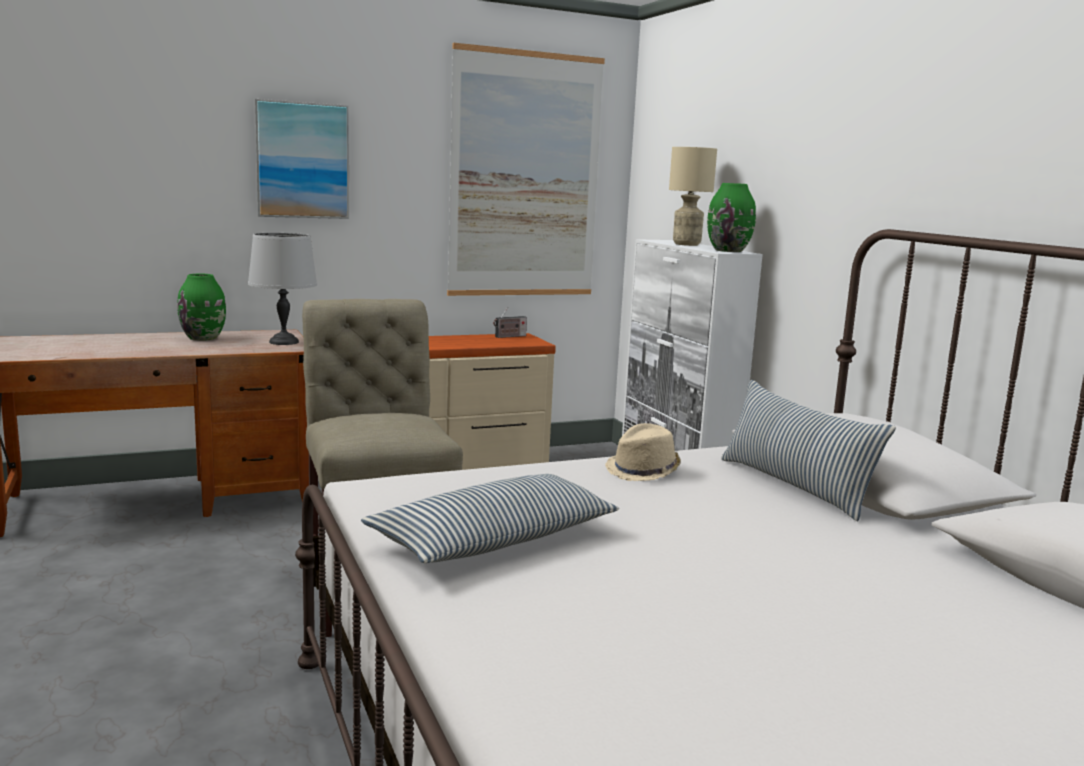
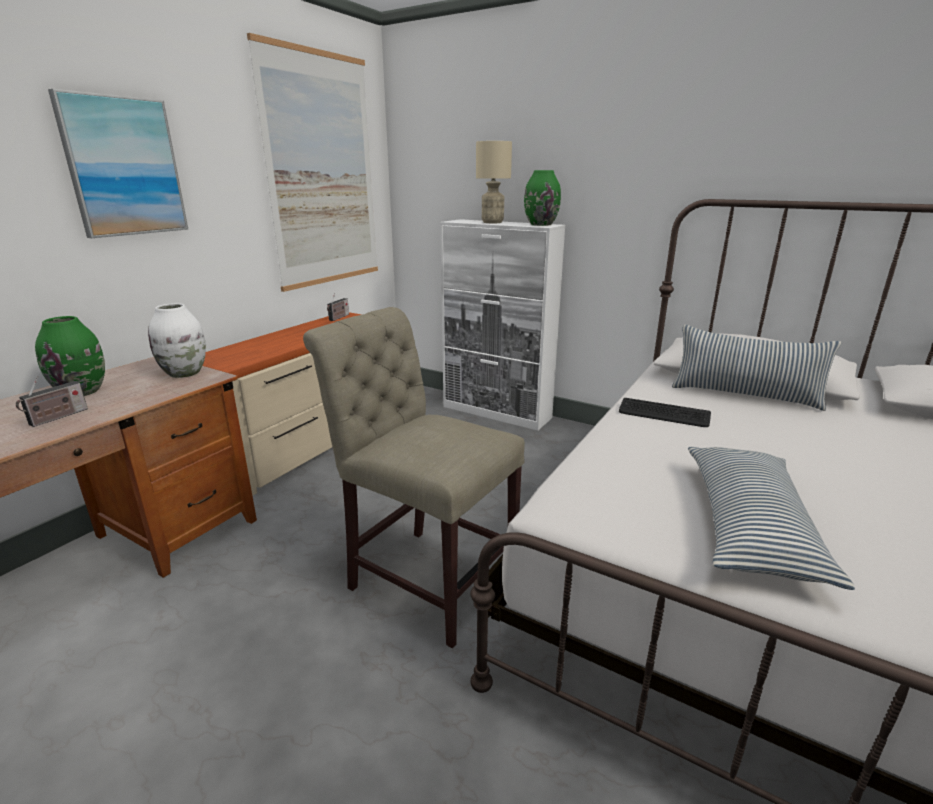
camera: 35 degrees left, 10 degrees up
grey table lamp [248,233,317,345] -> white vase [148,303,206,378]
beige hat [605,423,681,481] -> keyboard [619,398,711,427]
none -> radio [16,376,88,427]

